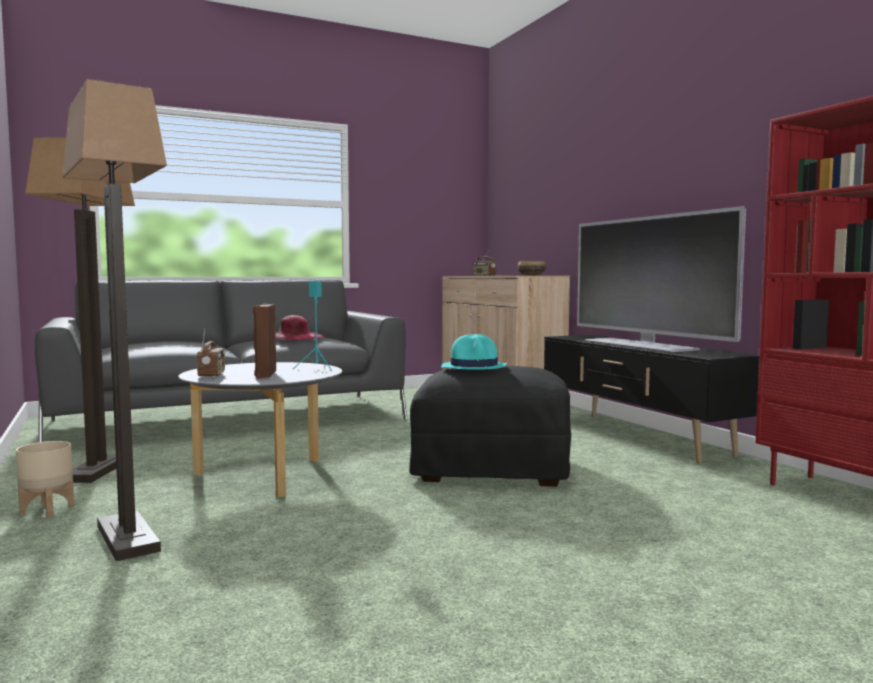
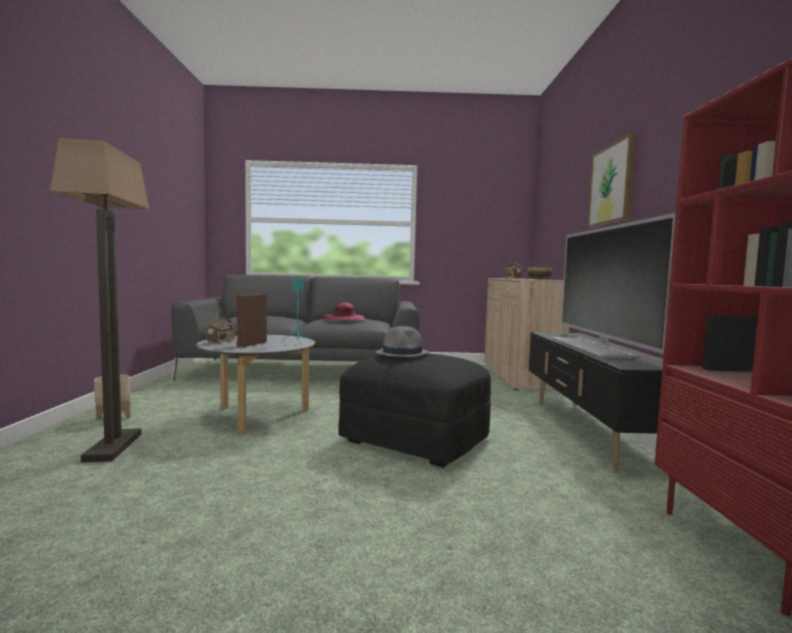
camera: 25 degrees right, 0 degrees up
floor lamp [25,137,135,483] -> none
turquoise hat [441,334,507,370] -> grey hat [375,326,430,357]
none -> picture [588,133,636,227]

